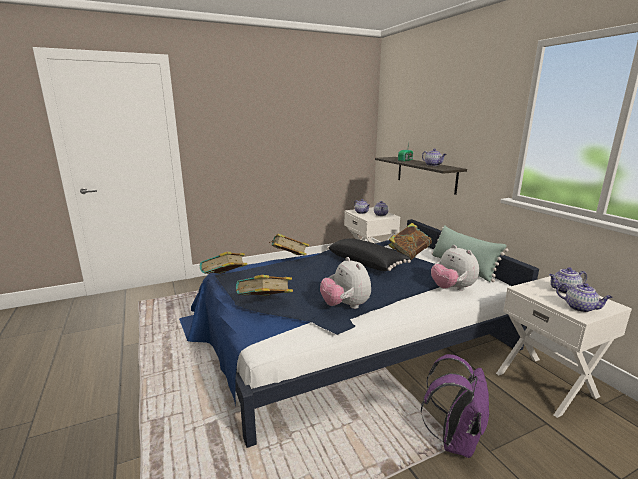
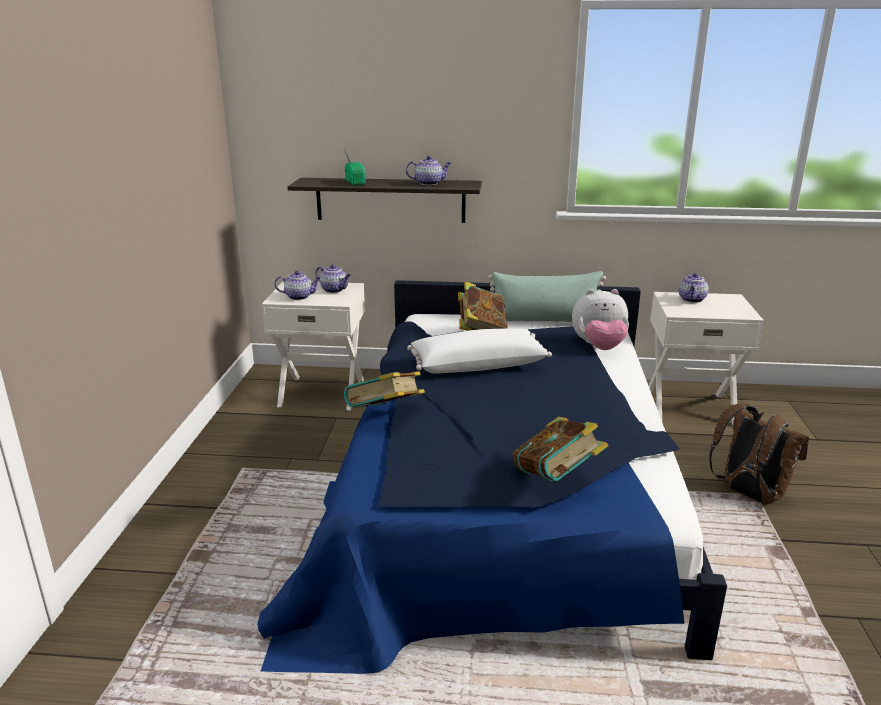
camera: 60 degrees left, 5 degrees up
book [200,252,248,274] -> none
plush toy [320,257,371,309] -> none
black pillow [327,238,411,271] -> white pillow [407,328,552,374]
purple backpack [421,354,490,458] -> brown backpack [709,404,809,505]
teapot [556,283,613,312] -> none

